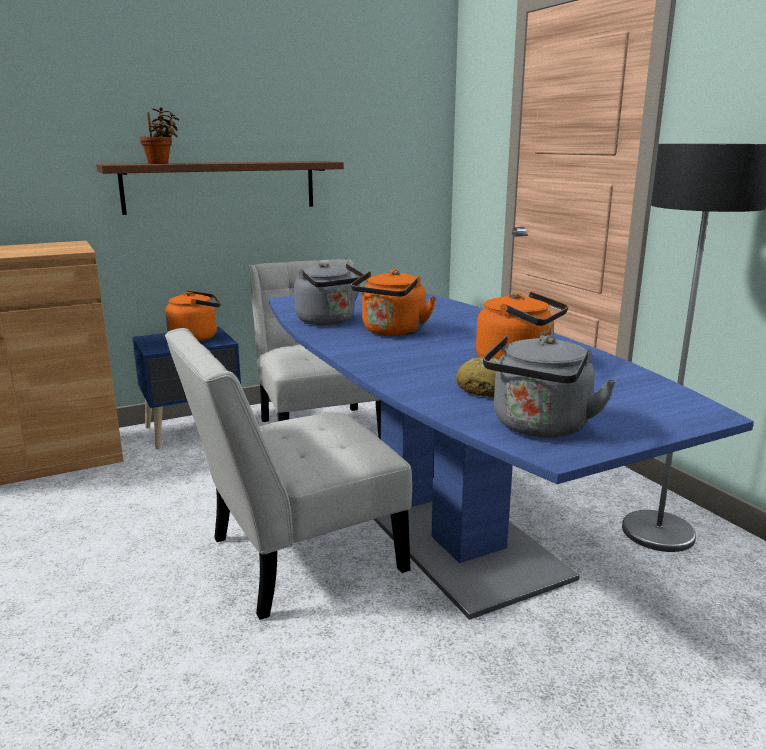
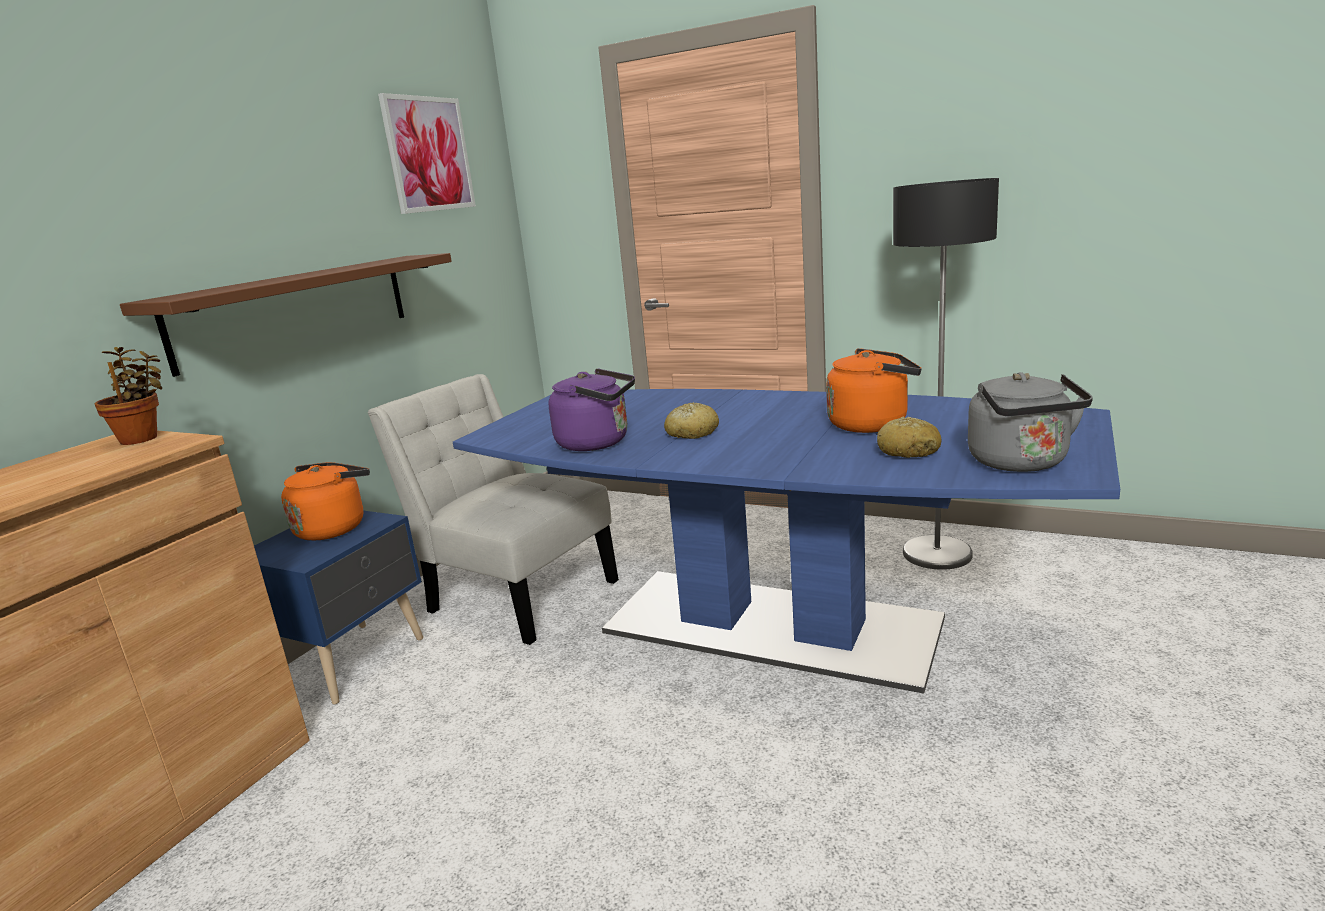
camera: 35 degrees left, 0 degrees up
potted plant [140,108,179,164] -> potted plant moved to [95,347,162,445]
white chair [165,328,412,620] -> none
grey kettle [294,262,364,325] -> purple kettle [549,368,635,451]
orange kettle [351,269,436,336] -> bread [664,402,719,439]
none -> picture [378,93,476,214]

